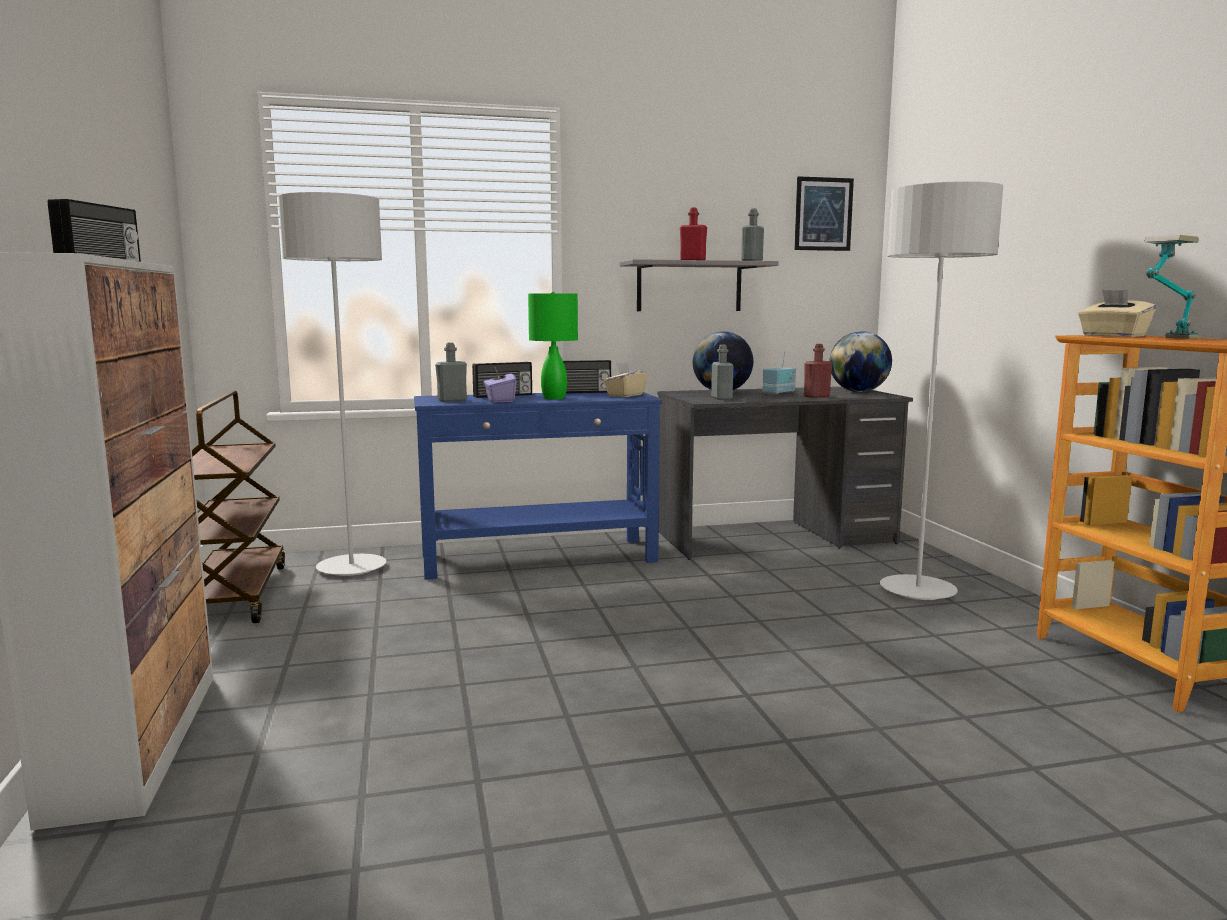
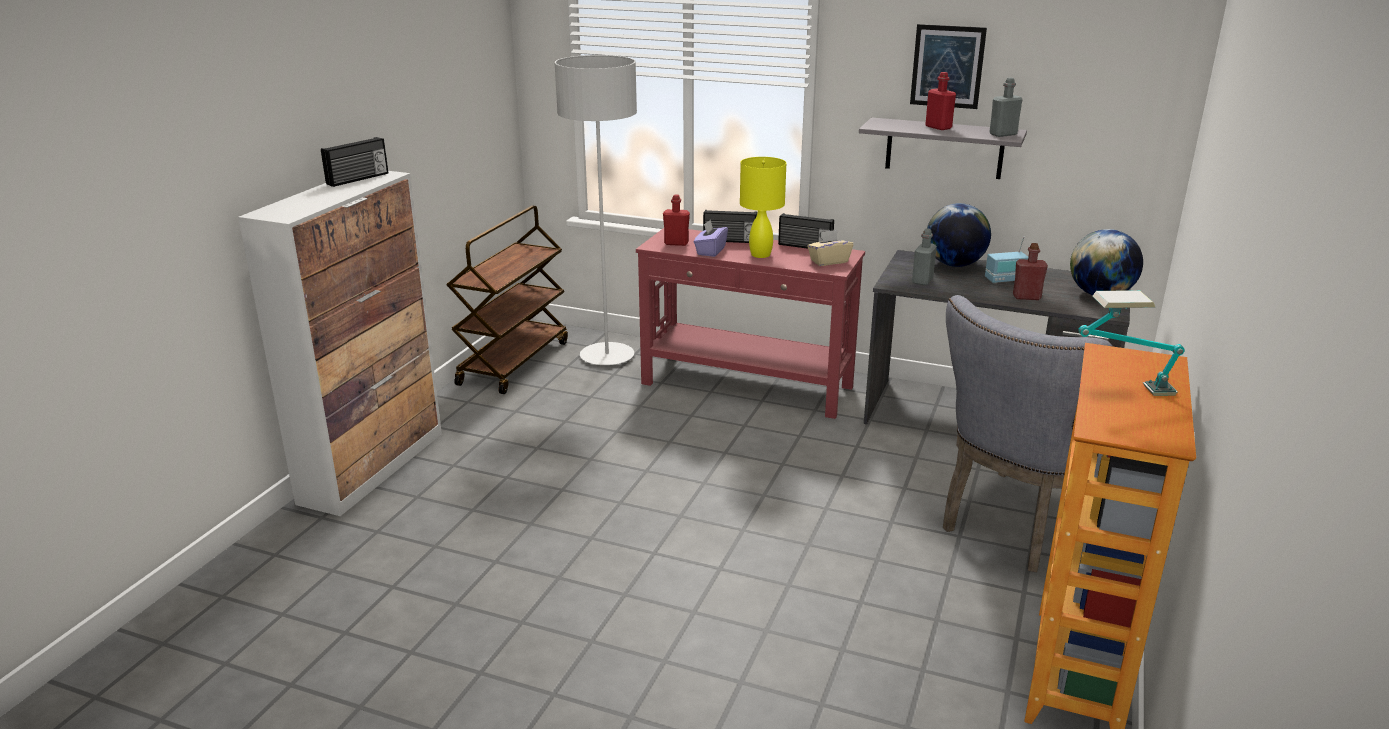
camera: 35 degrees right, 15 degrees up
blue console table [414,392,662,580] -> red console table [636,228,865,419]
grey bottle [435,343,467,402] -> red bottle [663,194,690,246]
green table lamp [528,292,578,399] -> yellow table lamp [740,157,786,258]
picture [794,176,854,251] -> picture moved to [910,24,987,109]
grey floor lamp [880,181,1003,600] -> grey chair [943,295,1112,572]
beige tissue box [1078,290,1156,337] -> none

